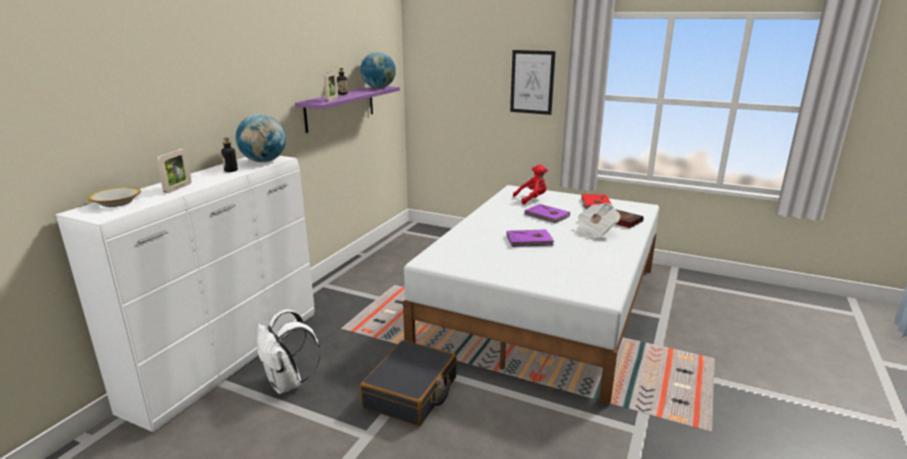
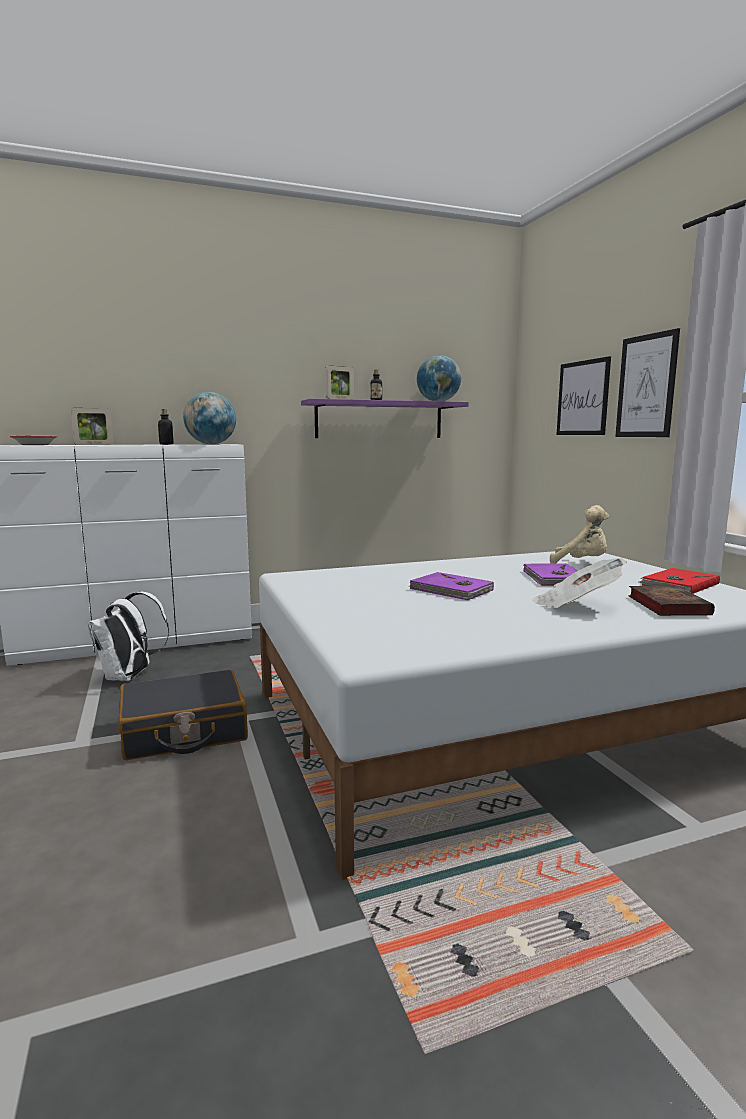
camera: 45 degrees right, 10 degrees down
red plush toy [513,164,548,205] -> beige plush toy [550,505,609,564]
none -> picture [557,356,611,435]

